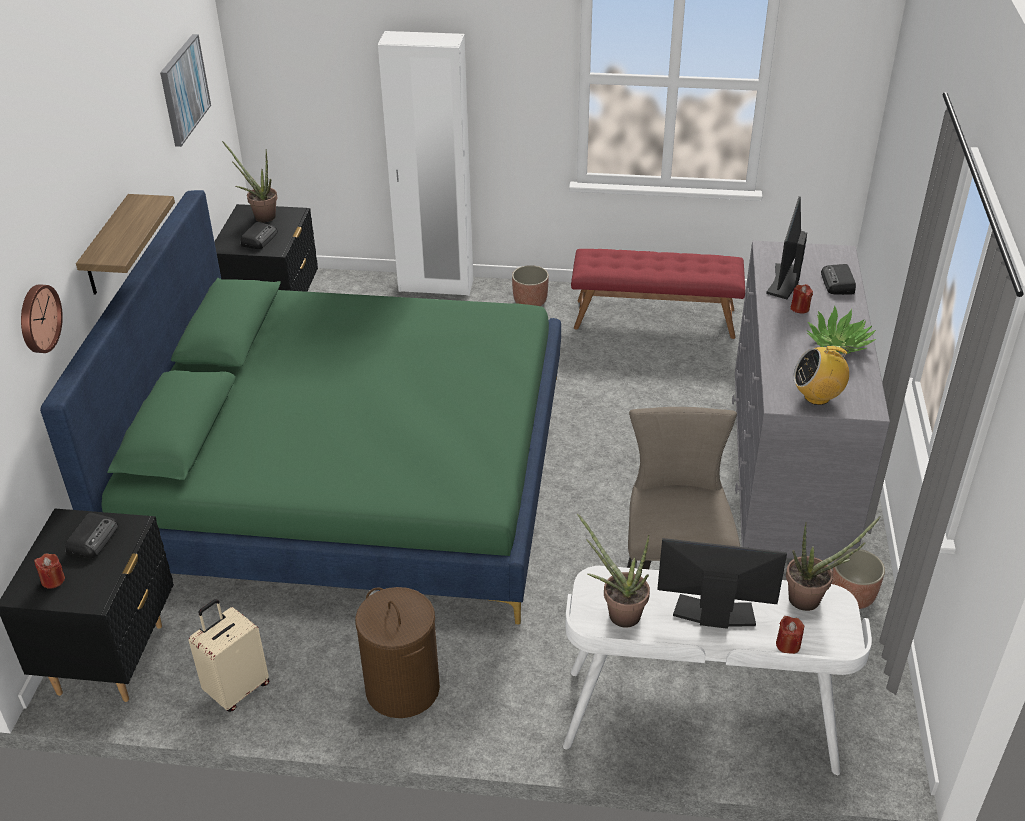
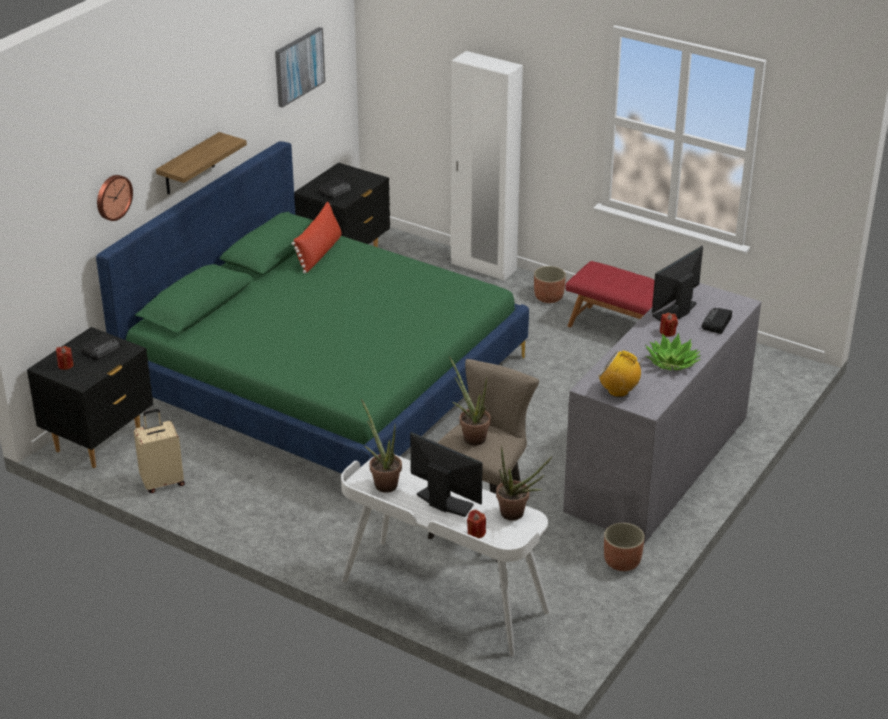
camera: 25 degrees right, 5 degrees down
potted plant [222,141,277,222] -> potted plant moved to [449,356,491,446]
brown laundry basket [355,587,440,718] -> none
none -> red pillow [292,202,341,273]

